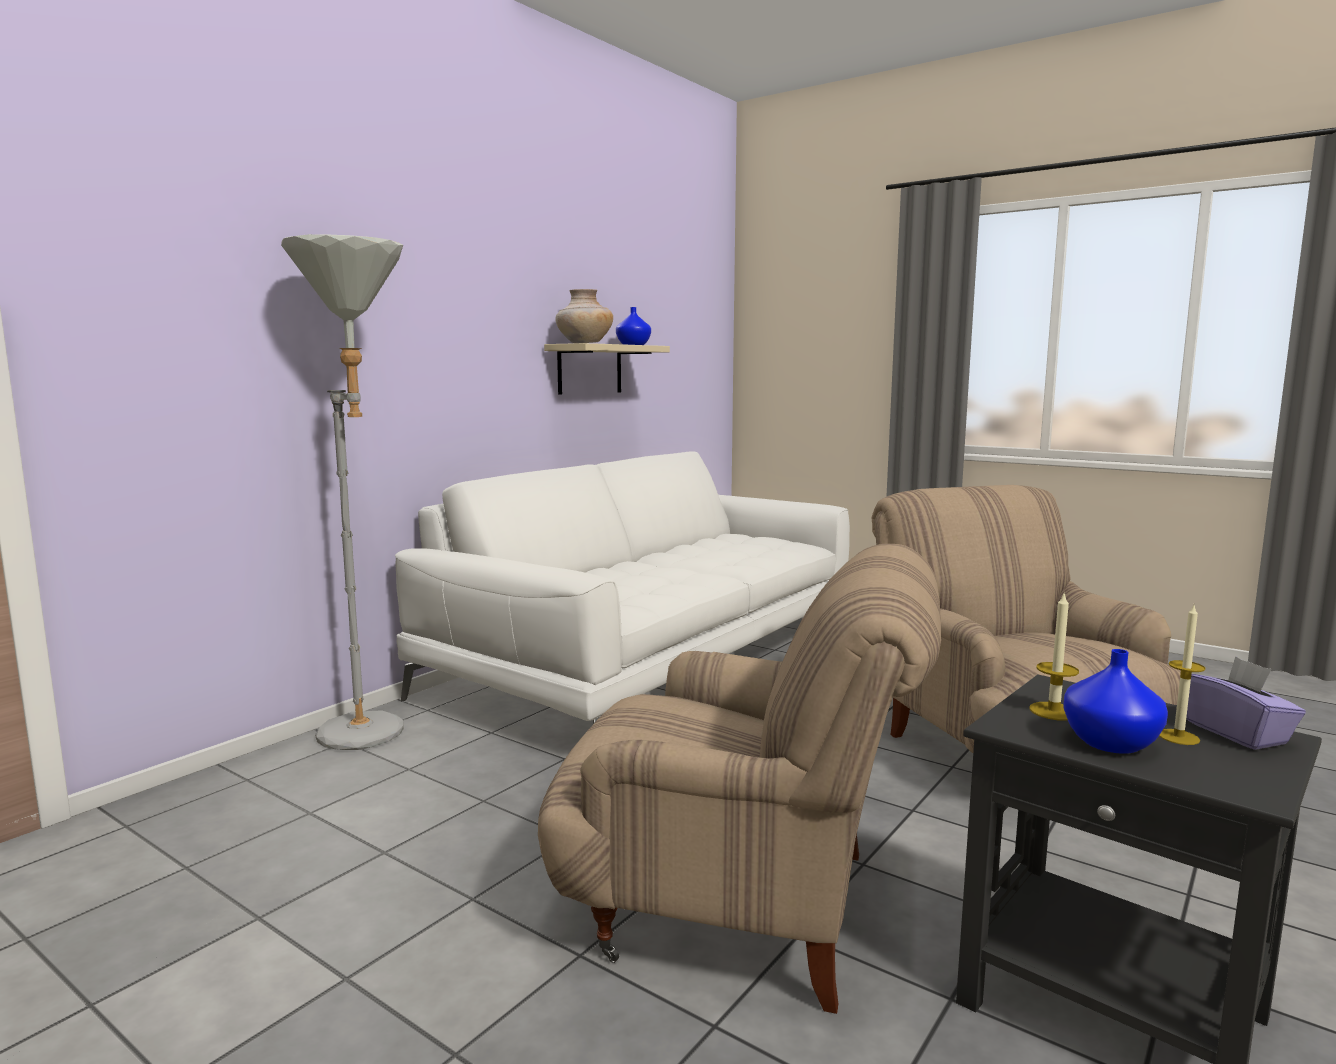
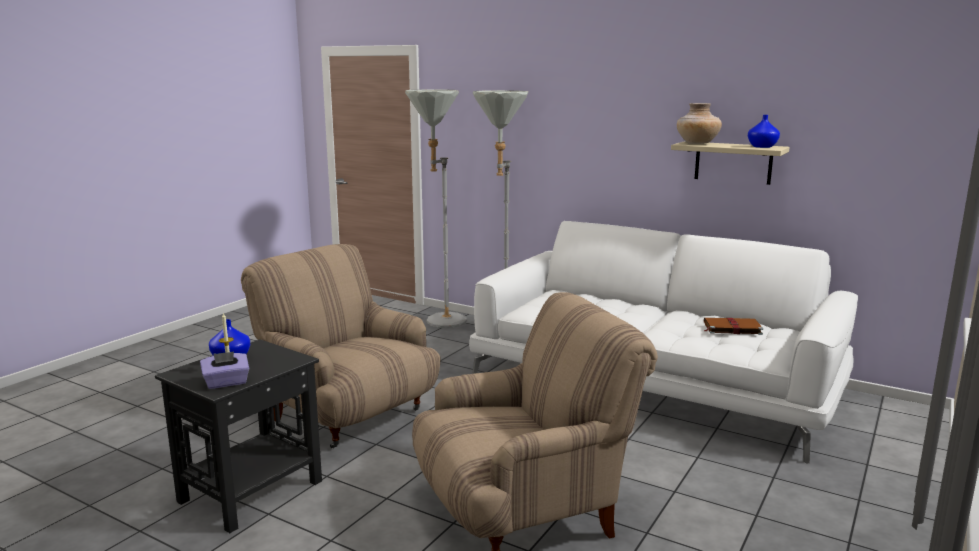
camera: 85 degrees right, 5 degrees up
beige armchair [538,544,941,1014] -> beige armchair turned 120 degrees clockwise [241,244,440,449]
candle [1029,592,1079,721] -> none
none -> grey floor lamp [405,89,467,328]
none -> brown book [704,318,763,335]

